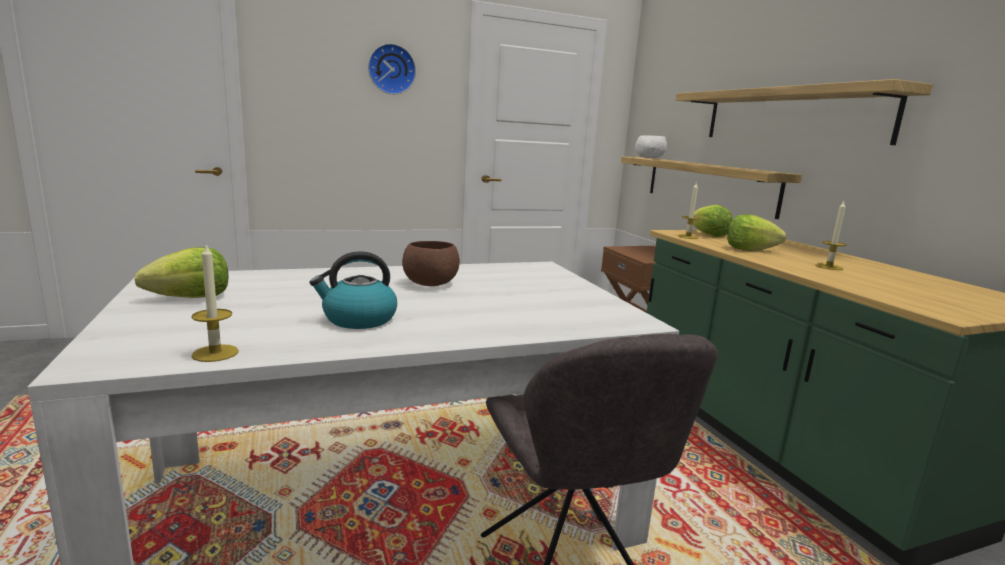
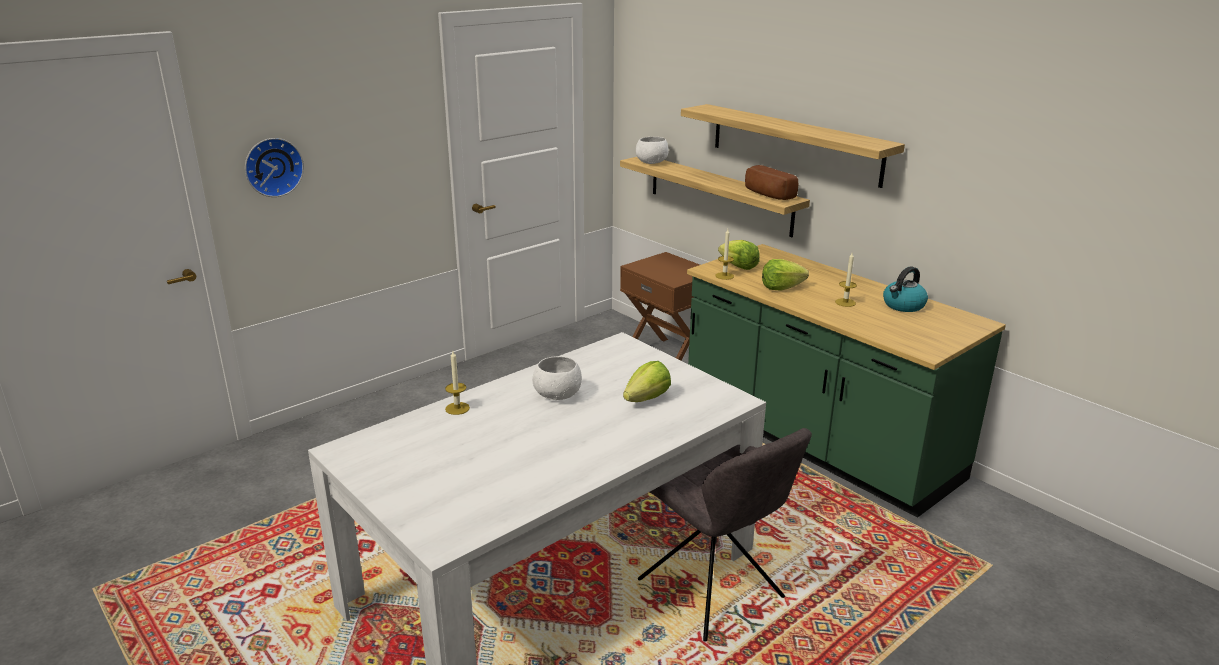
camera: 20 degrees left, 10 degrees up
lettuce [134,247,228,298] -> lettuce moved to [623,361,671,402]
candle [191,245,239,362] -> candle moved to [445,351,470,415]
kettle [309,251,397,329] -> kettle moved to [883,267,928,312]
wall clock [368,43,416,94] -> wall clock moved to [245,138,304,197]
brown bowl [402,241,460,286] -> white bowl [532,356,582,400]
none -> bread [745,165,798,200]

